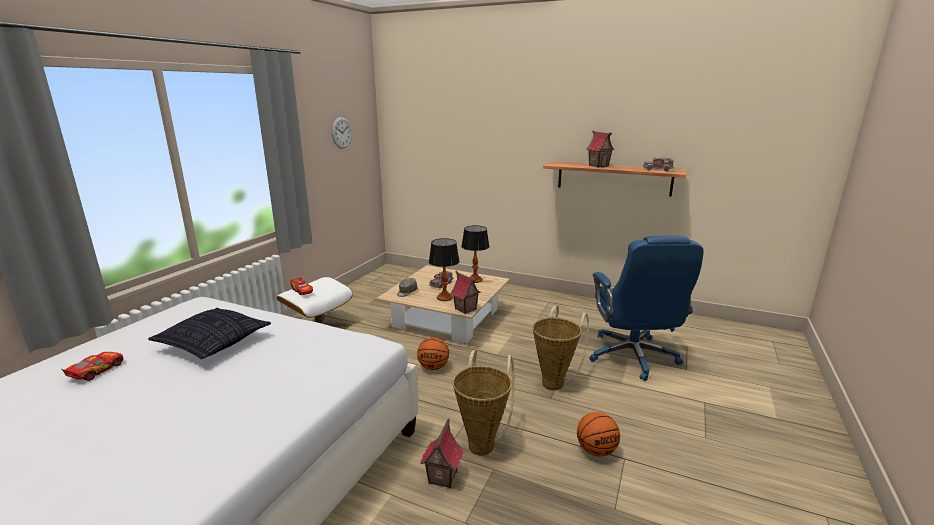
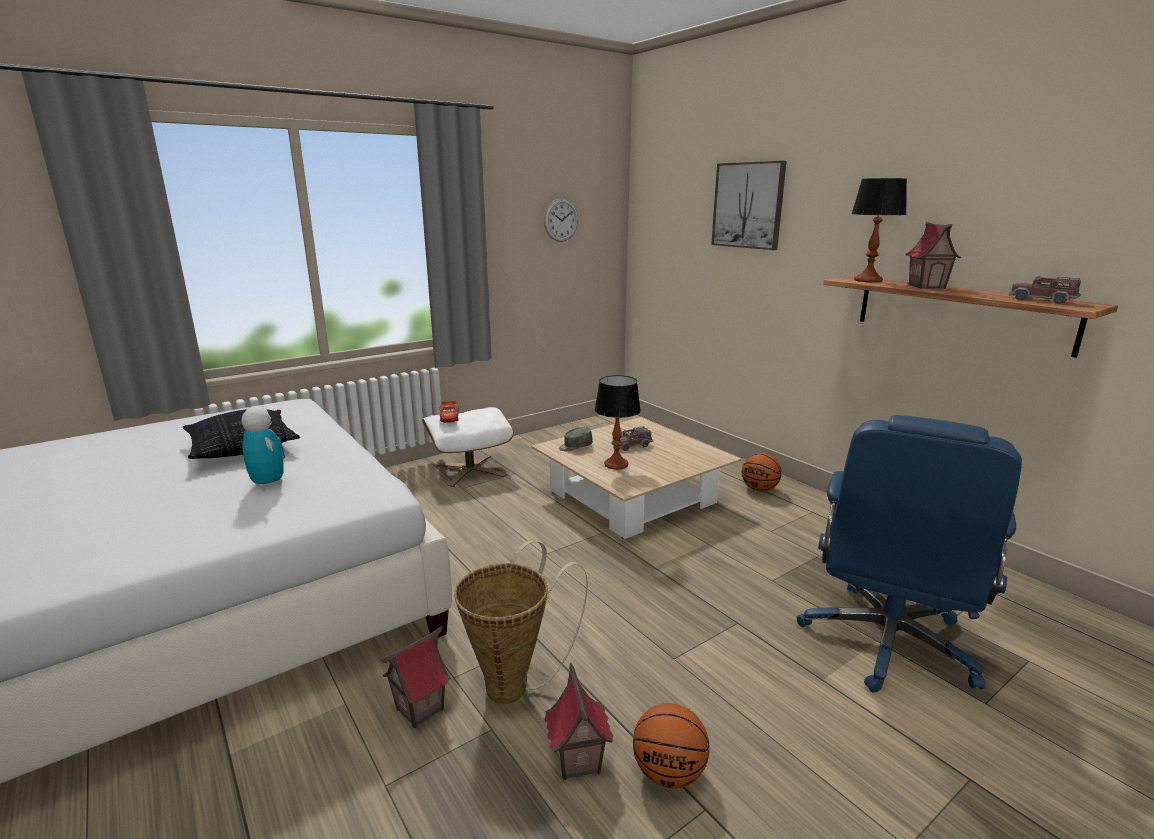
camera: 30 degrees right, 0 degrees up
toy car [61,352,123,381] -> none
basketball [417,338,449,370] -> basketball moved to [742,453,782,492]
toy house [450,271,481,314] -> toy house moved to [544,663,613,780]
table lamp [461,225,489,283] -> table lamp moved to [851,178,907,282]
basket [533,306,589,390] -> none
none -> toy robot [241,407,285,489]
none -> picture [711,161,787,250]

